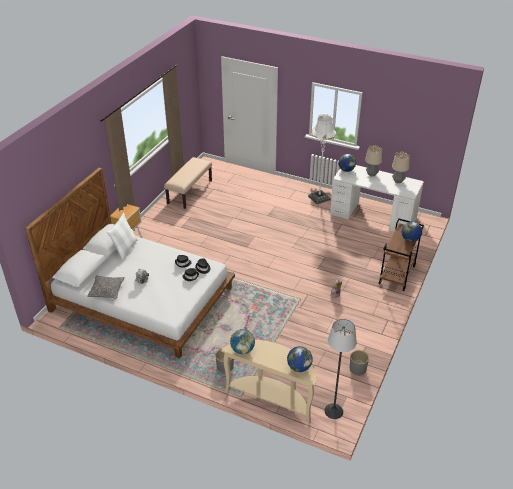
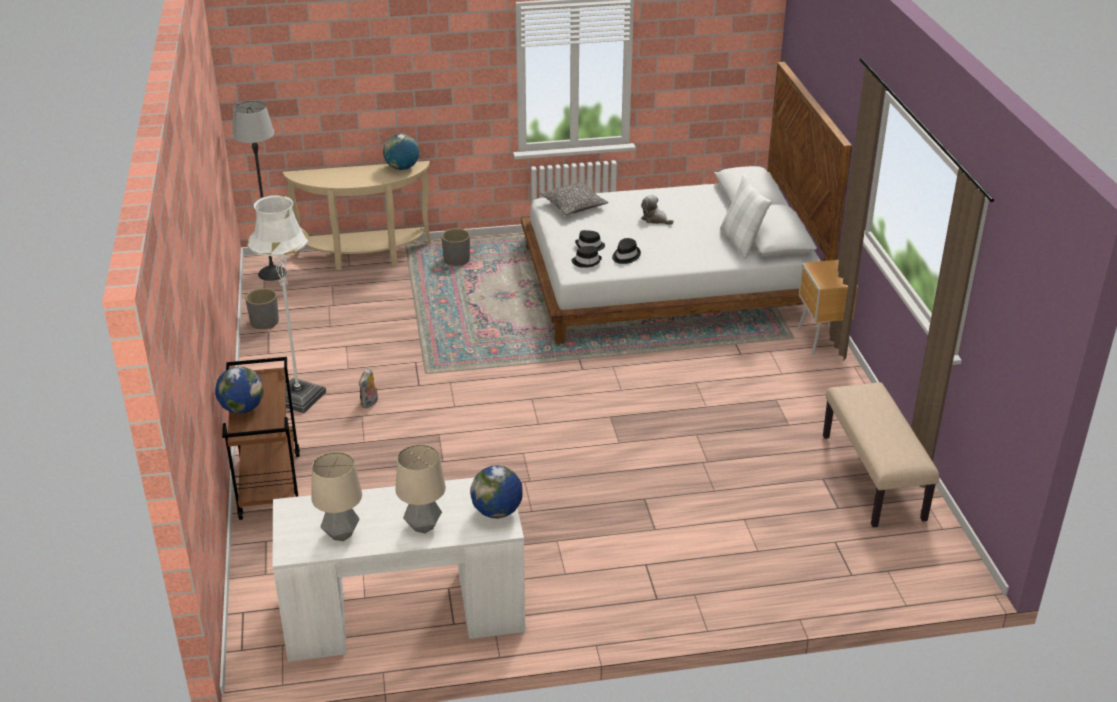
camera: 145 degrees right, 5 degrees down
pillow [87,276,125,299] -> pillow moved to [540,182,609,215]
globe [287,346,313,372] -> none
white floor lamp [308,114,336,205] -> white floor lamp moved to [248,195,326,413]

